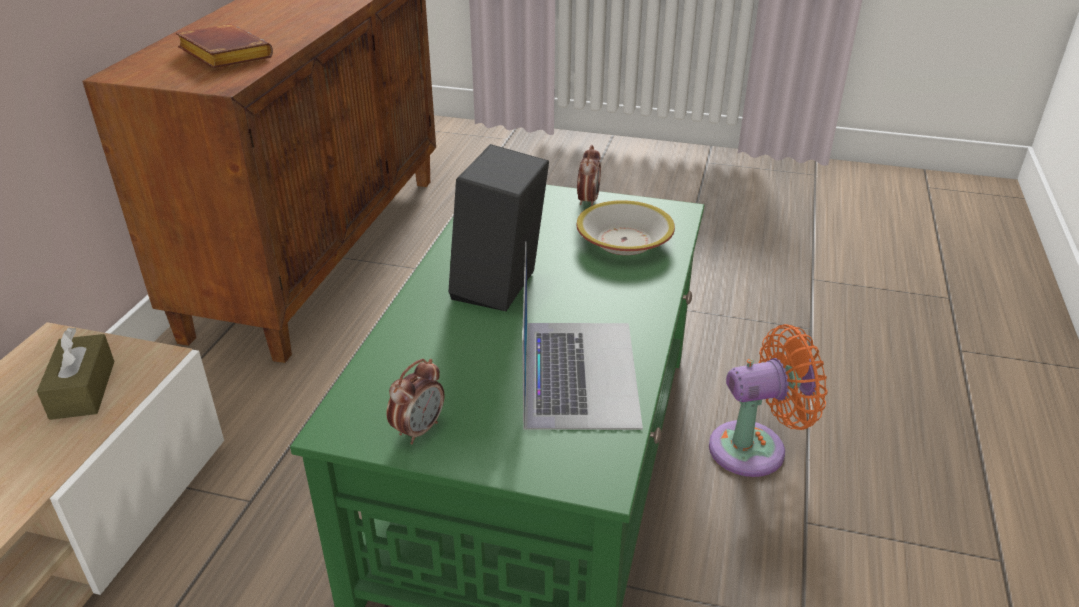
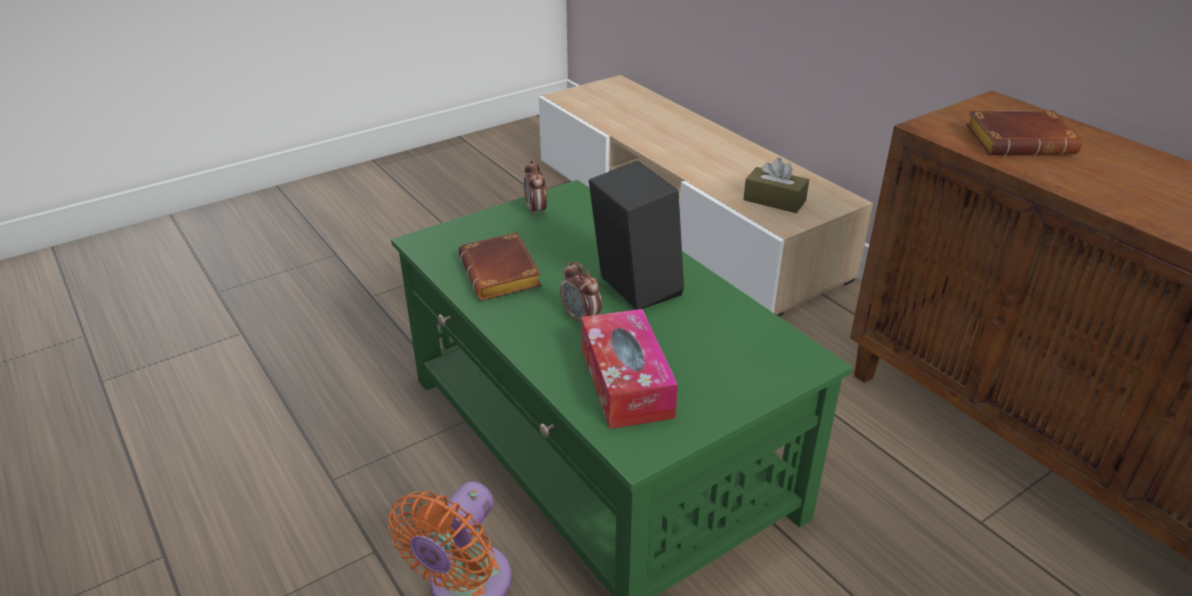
camera: 130 degrees right, 0 degrees up
laptop [522,241,643,430] -> brown book [458,232,542,300]
bowl [576,200,675,255] -> tissue box [581,309,678,429]
alarm clock [577,145,601,206] -> alarm clock moved to [560,261,602,321]

